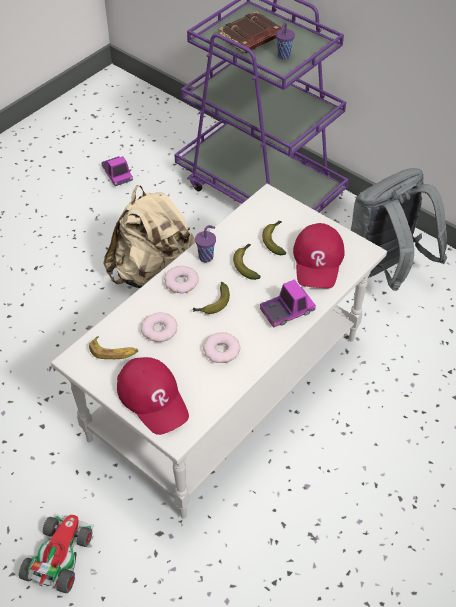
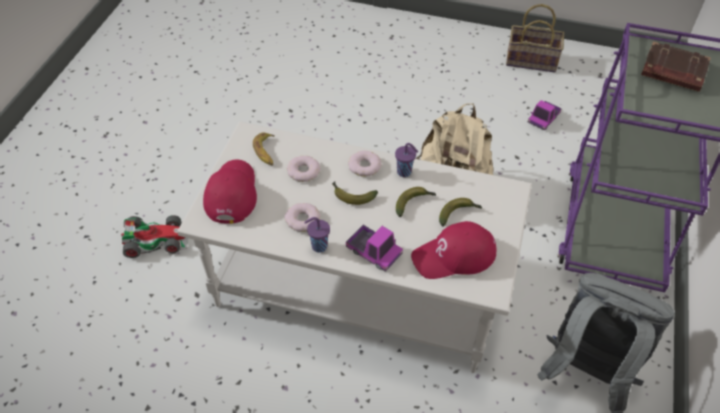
camera: 65 degrees right, 0 degrees up
red cap [117,357,189,435] -> red cap turned 150 degrees clockwise [203,159,257,224]
purple cup [276,23,295,59] -> purple cup moved to [304,217,330,253]
none -> basket [506,4,564,72]

